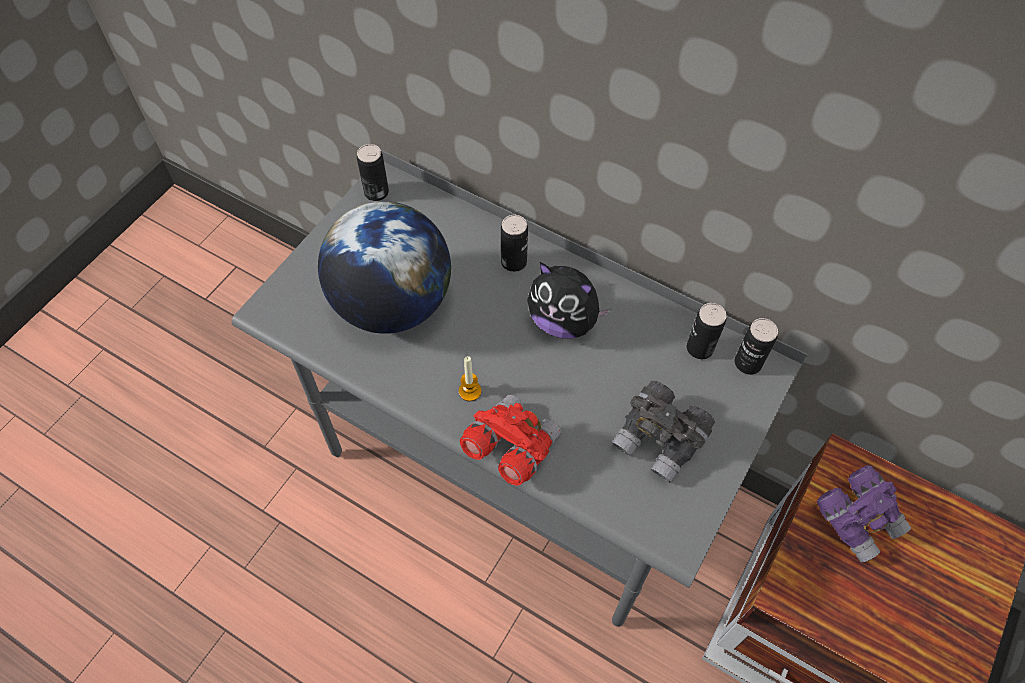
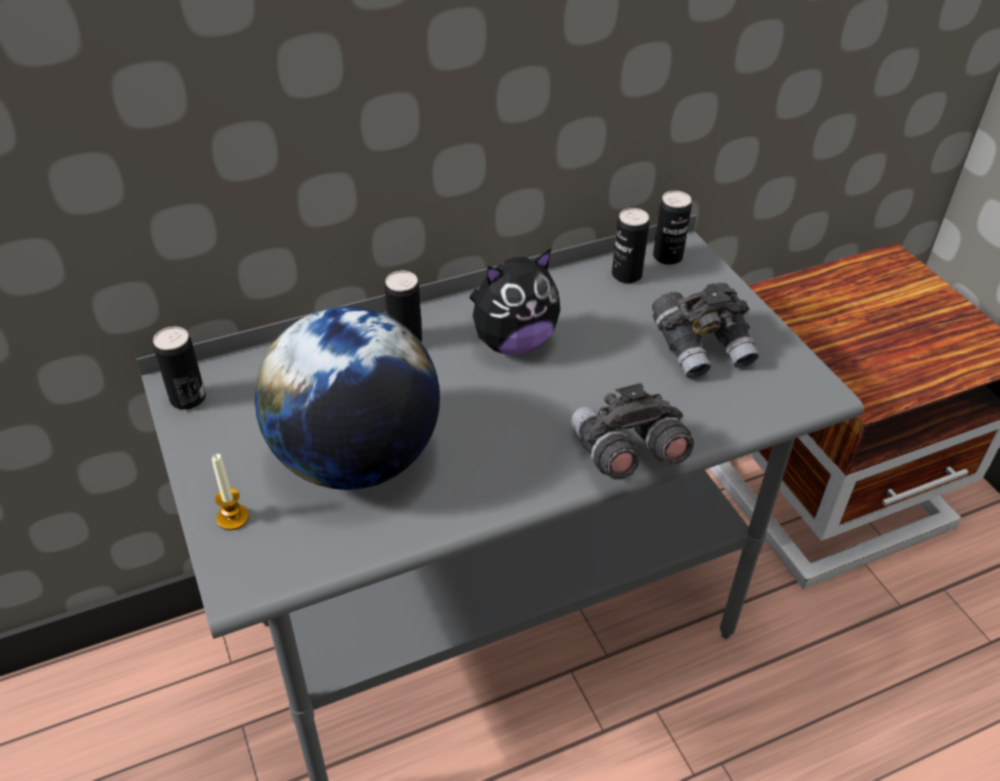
camera: 55 degrees left, 15 degrees down
candle [459,356,481,401] -> candle moved to [212,454,249,530]
red binoculars [460,395,561,486] -> grey binoculars [571,383,694,480]
purple binoculars [817,465,911,562] -> none

